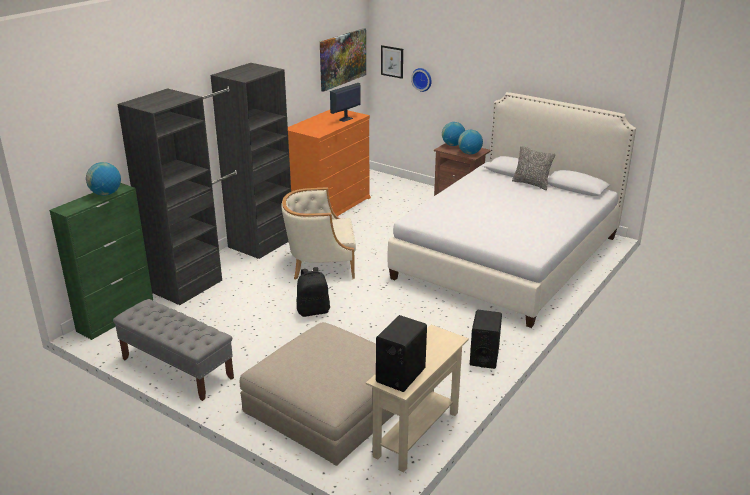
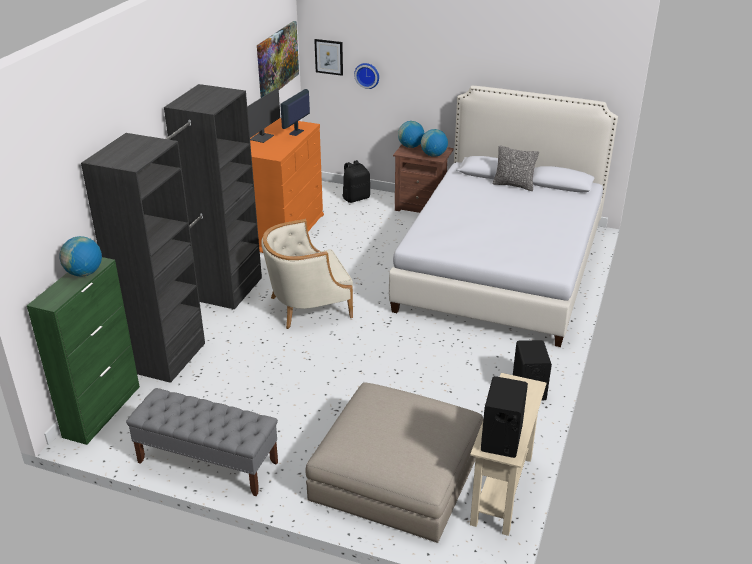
camera: 15 degrees left, 5 degrees up
black backpack [297,267,330,317] -> black backpack moved to [343,160,370,203]
none -> monitor [247,88,280,143]

